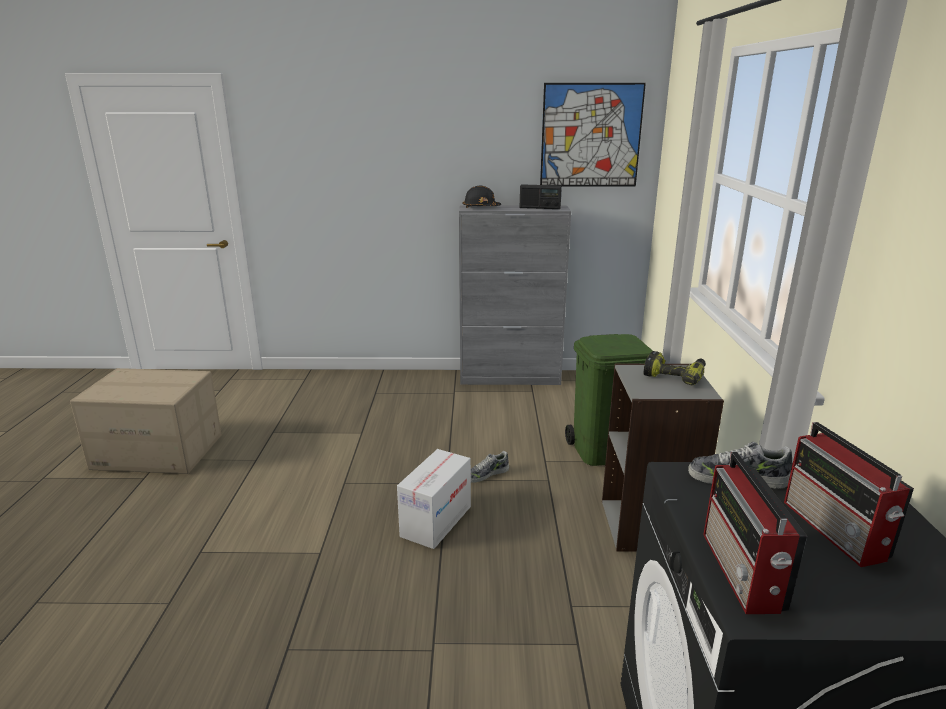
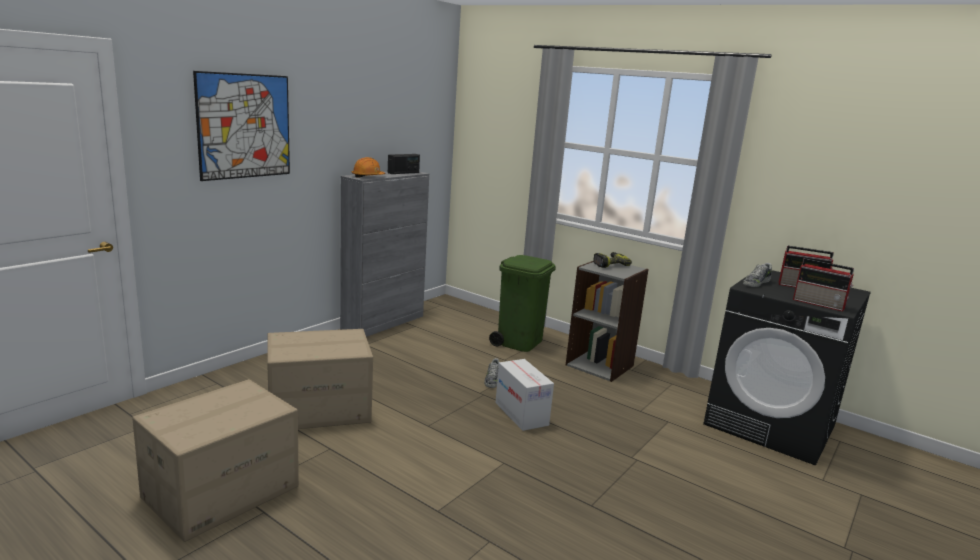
camera: 55 degrees left, 5 degrees down
black hard hat [463,186,501,208] -> orange hard hat [352,157,385,178]
picture [540,83,646,186] -> picture moved to [193,71,290,181]
none -> cardboard box [267,329,373,429]

